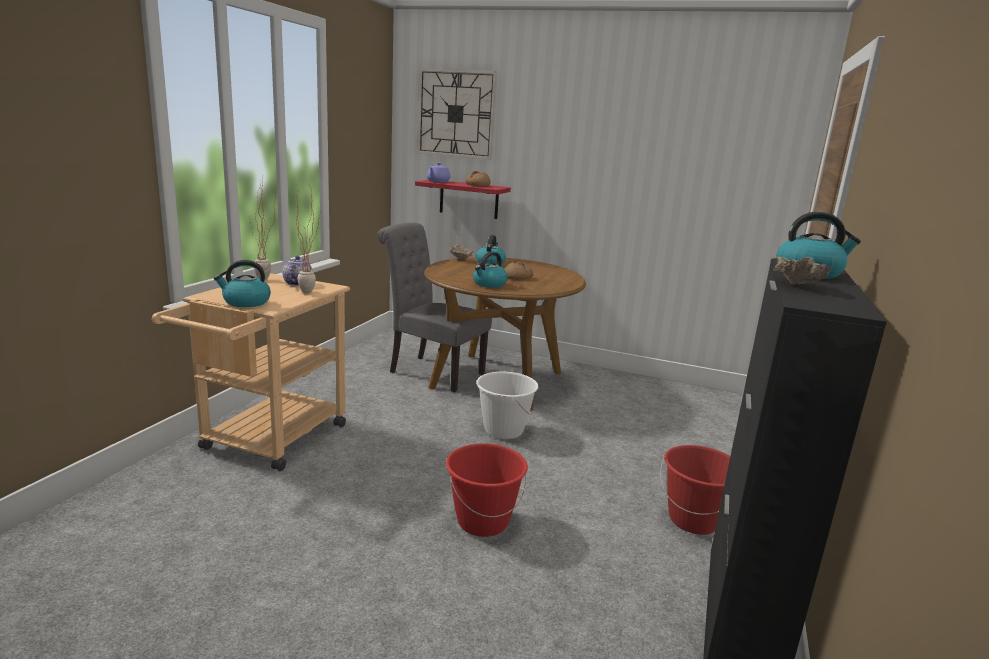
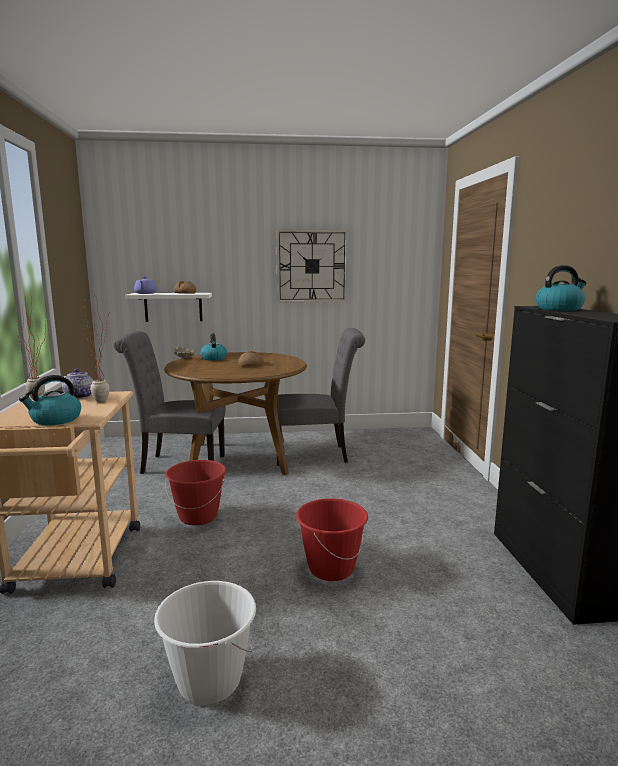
camera: 25 degrees left, 5 degrees down
red shelf [415,180,511,219] -> white shelf [125,293,212,322]
wall clock [417,68,497,160] -> wall clock moved to [276,229,348,303]
kettle [473,251,508,288] -> none
white bucket [476,372,539,439] -> white bucket moved to [154,581,256,705]
red bucket [660,445,730,535] -> red bucket moved to [165,460,226,525]
beige bowl [773,257,831,285] -> none
none -> grey chair [277,328,365,466]

